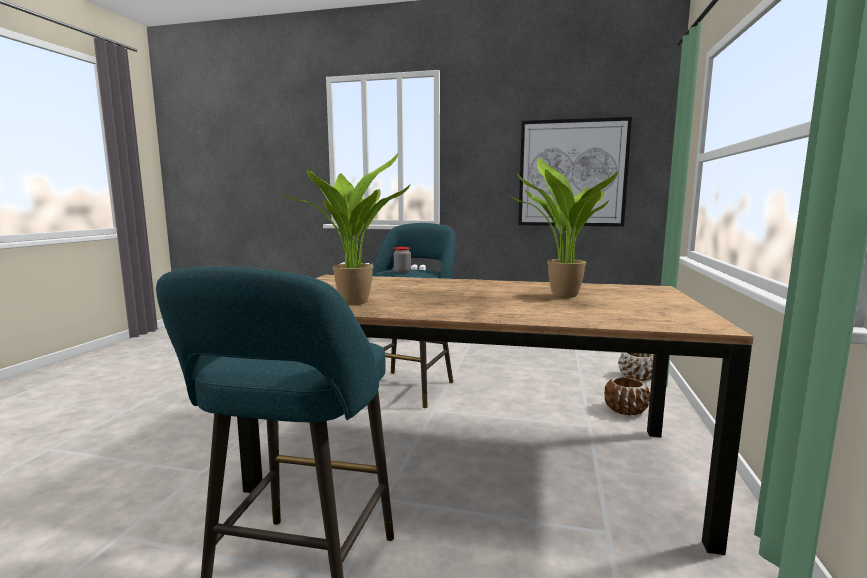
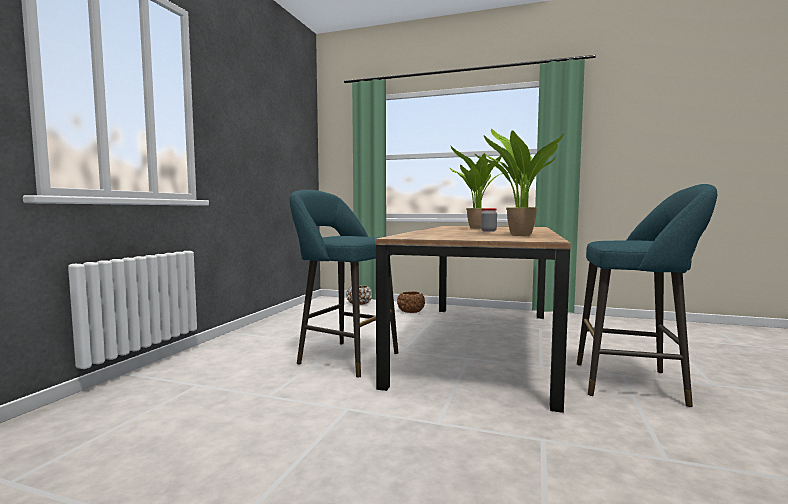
camera: 85 degrees left, 5 degrees down
jar [394,247,411,273] -> jar moved to [481,208,497,232]
picture [518,117,632,226] -> none

